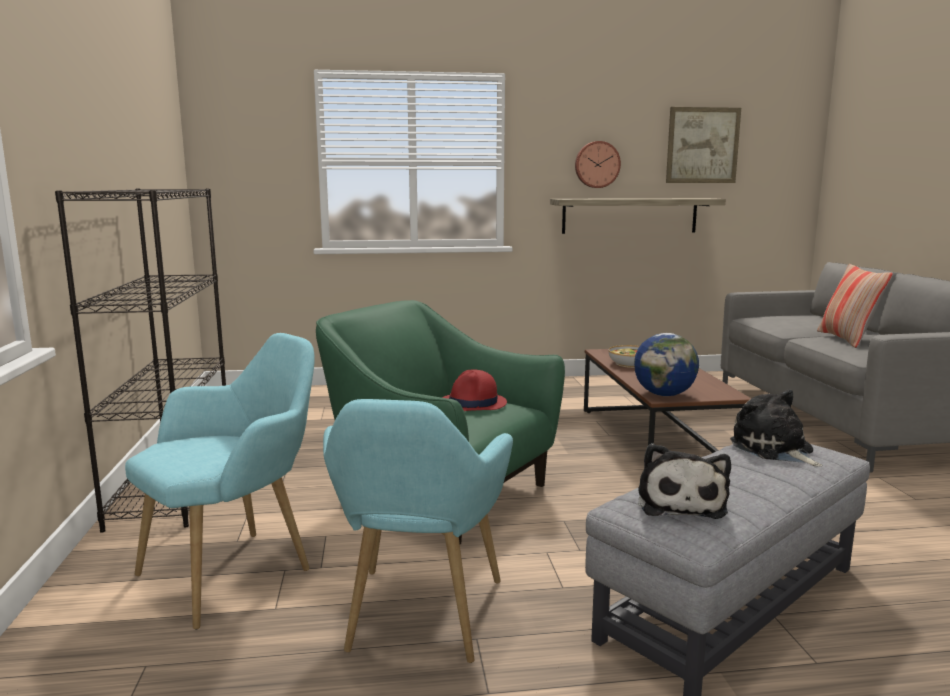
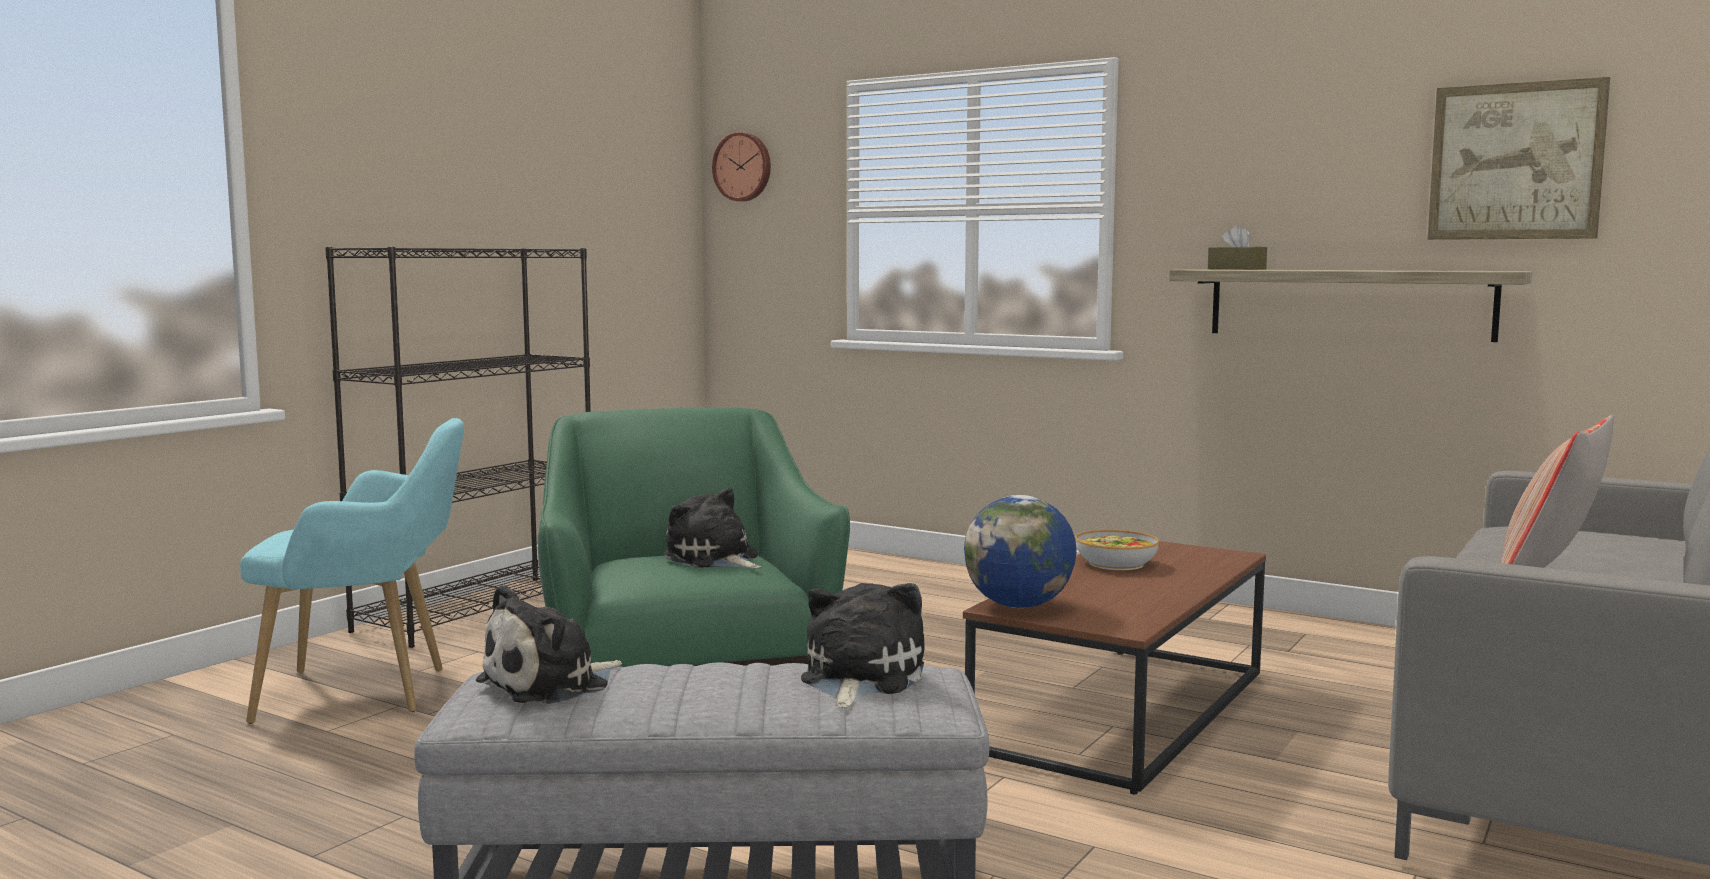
camera: 40 degrees right, 5 degrees down
turquoise armchair [323,399,513,663] -> none
red hat [442,370,507,411] -> plush toy [664,487,761,569]
wall clock [575,141,621,188] -> wall clock moved to [712,132,771,202]
none -> brown tissue box [1208,225,1267,270]

